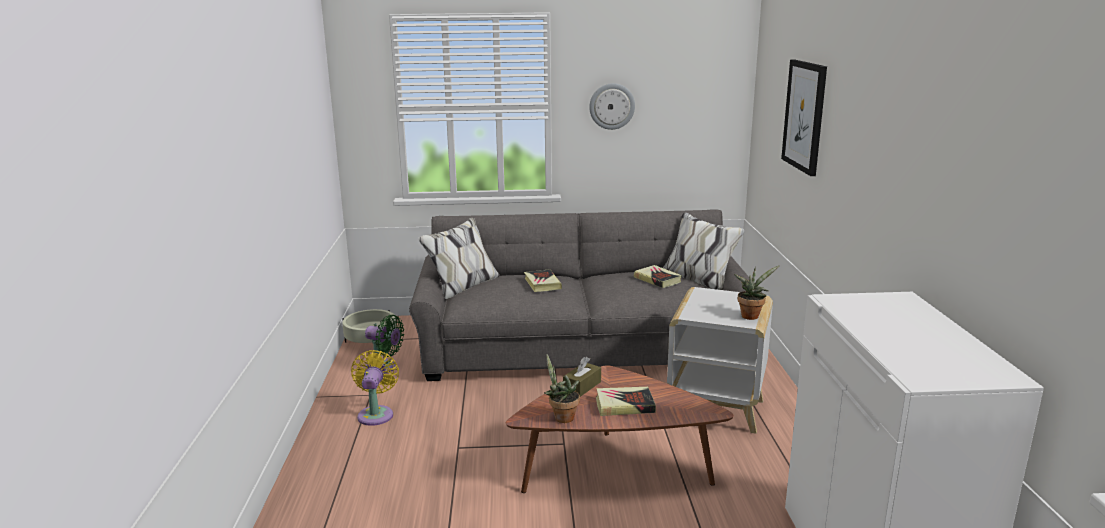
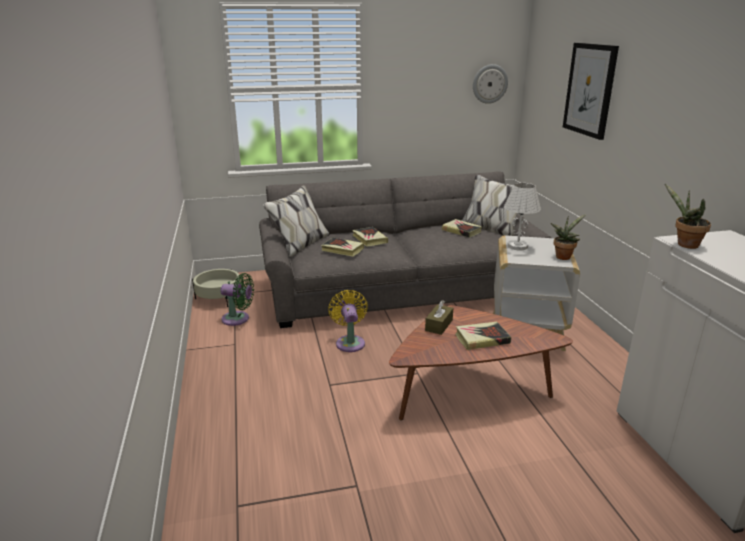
camera: 10 degrees left, 5 degrees up
yellow fan [351,350,399,426] -> yellow fan moved to [328,290,368,352]
potted plant [544,354,580,423] -> potted plant moved to [665,184,711,249]
wall clock [589,83,635,130] -> wall clock moved to [473,64,508,104]
none -> book [321,237,364,257]
none -> white table lamp [504,183,541,250]

